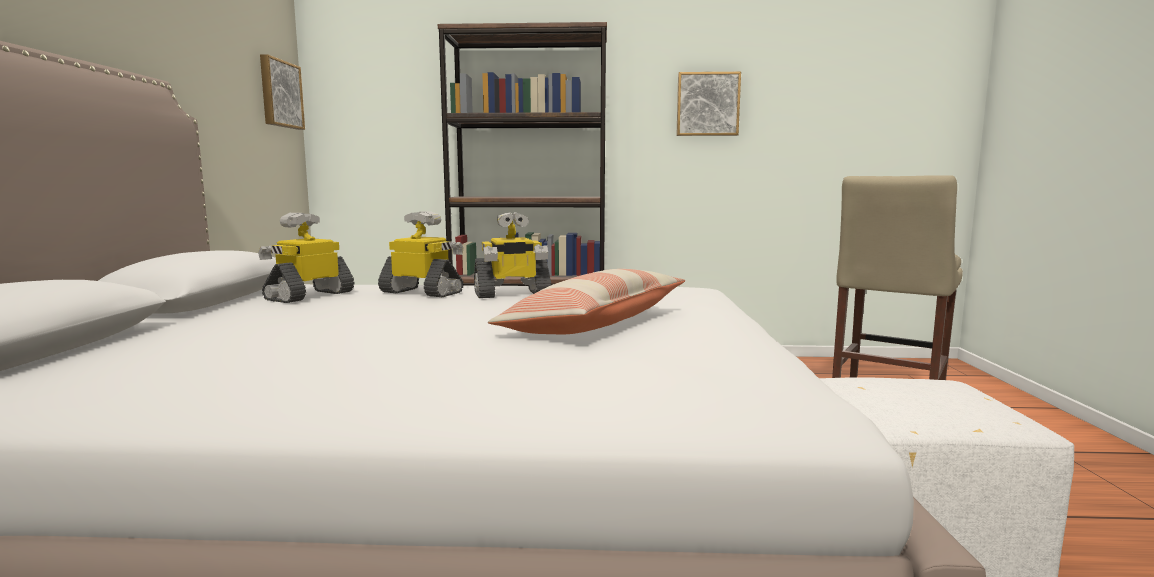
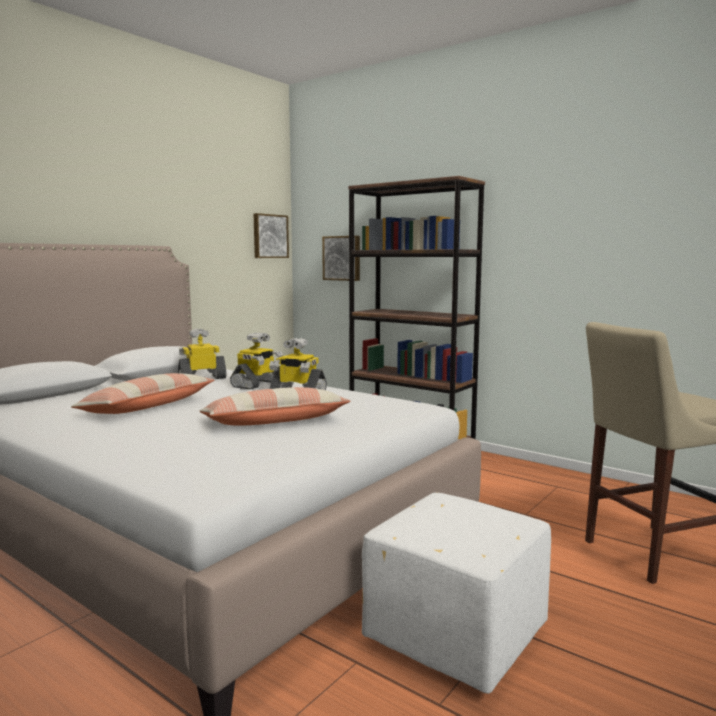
camera: 35 degrees right, 0 degrees up
toy robot [378,211,464,297] -> toy robot turned 60 degrees clockwise [230,333,284,390]
picture [676,72,741,136] -> picture moved to [322,236,360,281]
none -> pillow [71,373,214,414]

